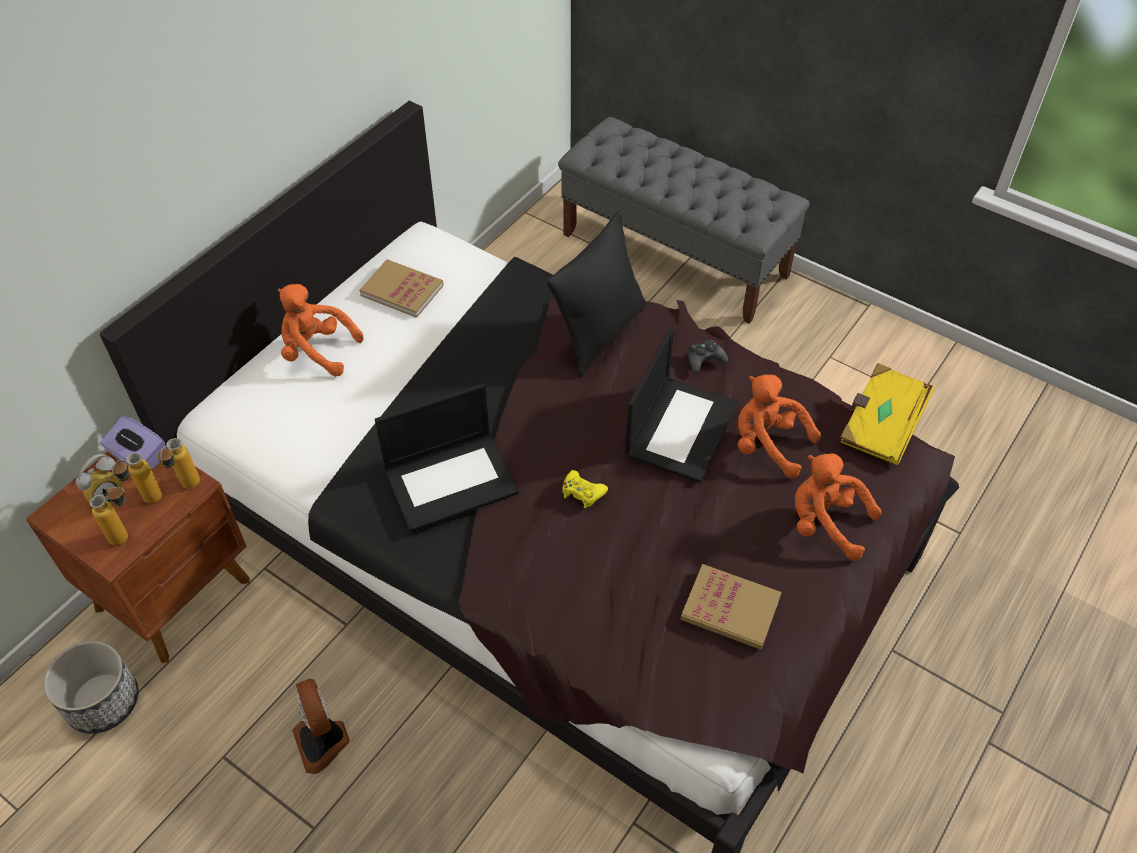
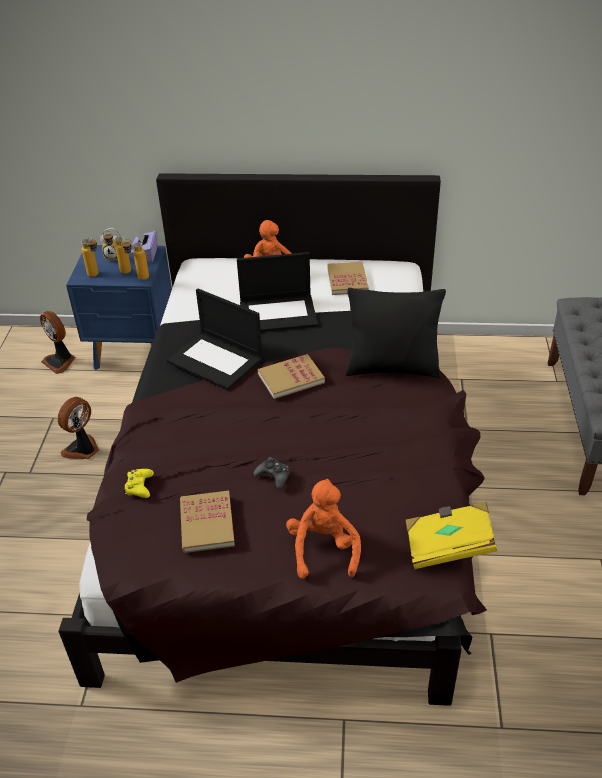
camera: 60 degrees right, 10 degrees down
brown nightstand [26,447,249,663] -> blue nightstand [66,245,172,370]
planter [44,641,139,734] -> fan [40,311,75,374]
yellow game controller [562,470,608,508] -> yellow game controller moved to [125,469,154,498]
laptop [625,328,738,483] -> laptop moved to [237,252,318,332]
black game controller [687,340,728,373] -> black game controller moved to [254,457,290,489]
orange plush toy [738,374,821,478] -> none
none -> book [257,354,325,399]

